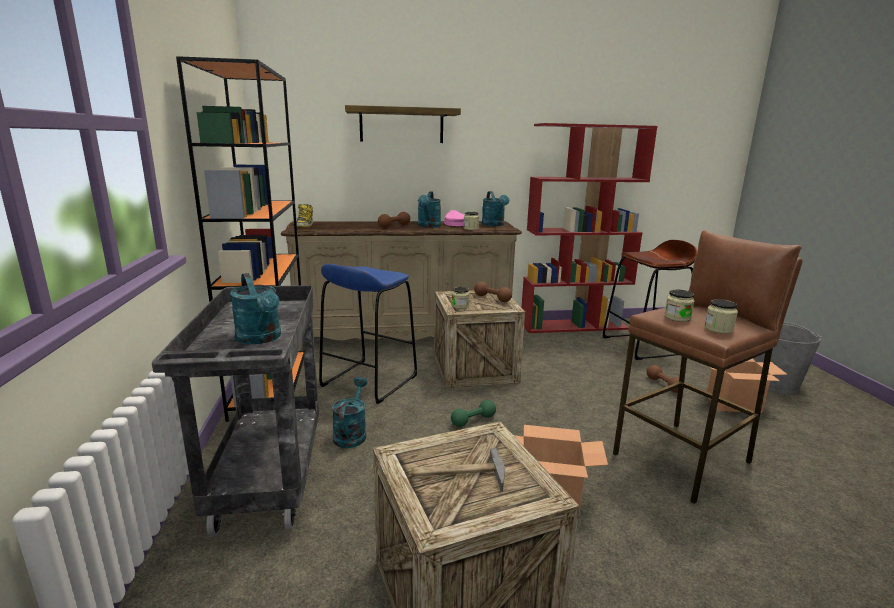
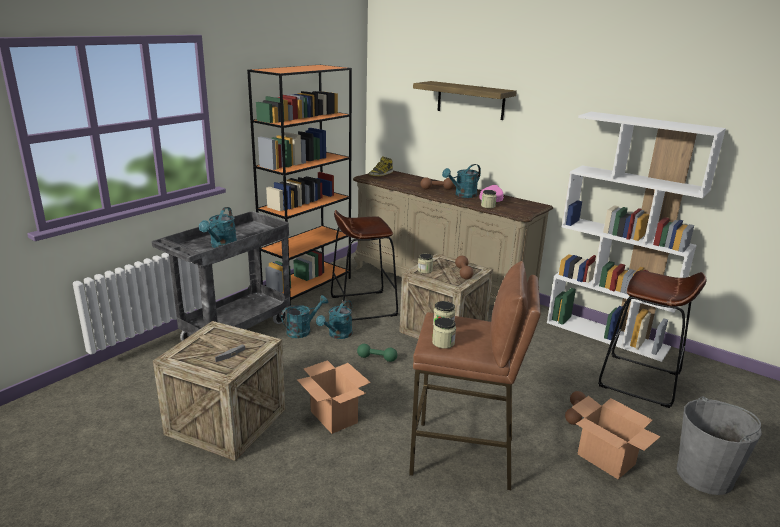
camera: 45 degrees right, 5 degrees up
blue stool [319,264,417,404] -> brown stool [331,210,398,320]
turquoise watering can [482,191,509,226] -> turquoise watering can moved to [316,300,352,339]
red bookcase [521,123,658,333] -> white bookcase [547,112,726,362]

